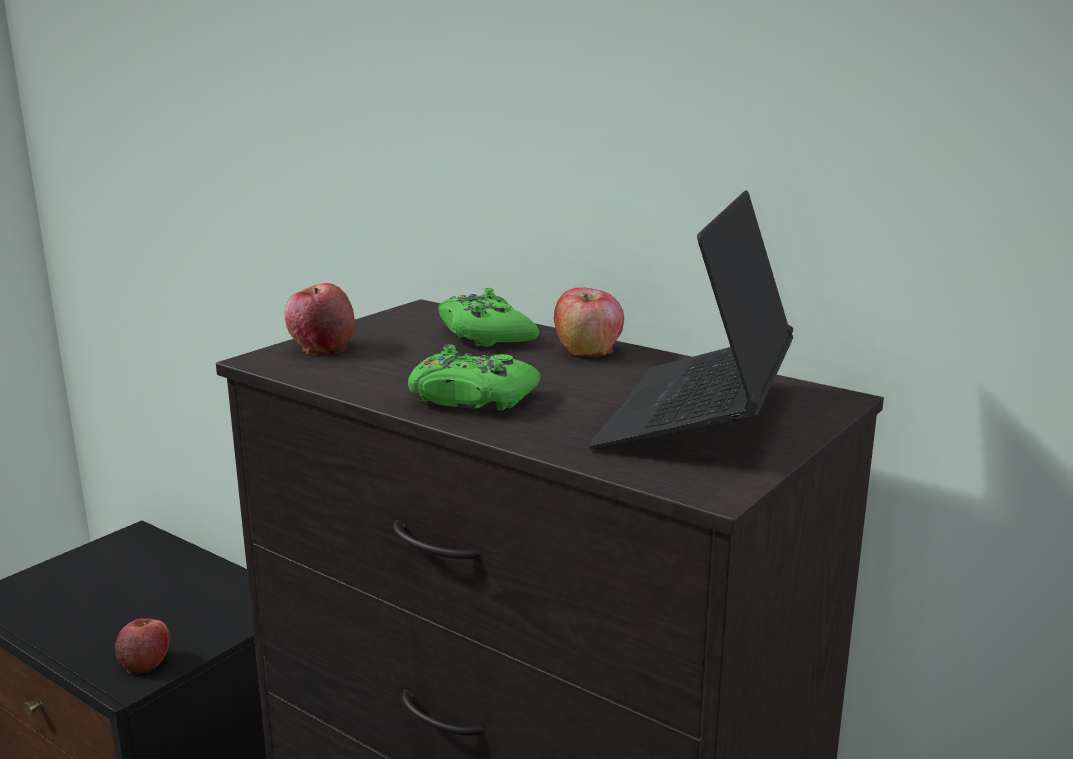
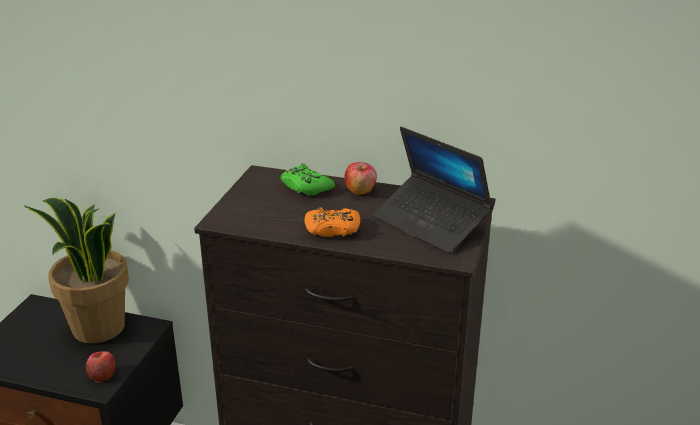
camera: 20 degrees left, 10 degrees up
apple [284,283,355,355] -> none
green game controller [408,344,540,411] -> orange game controller [304,207,360,237]
laptop [588,190,793,449] -> laptop turned 45 degrees counterclockwise [372,127,493,254]
none -> potted plant [23,198,129,343]

